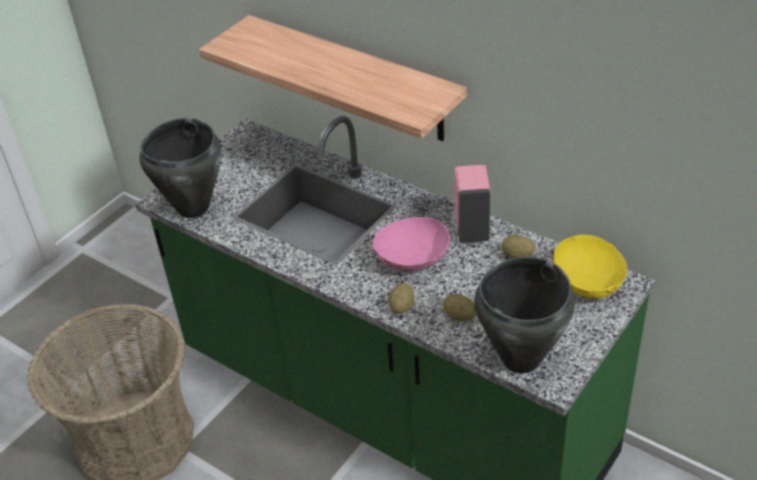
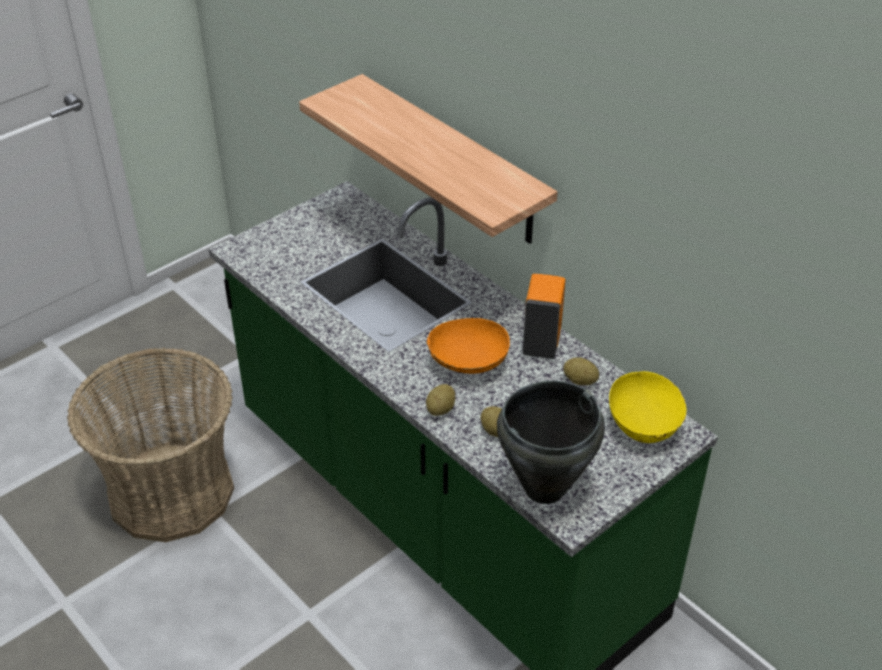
camera: 10 degrees right, 0 degrees up
black cooking pot [139,118,221,218] -> none
pink bowl [373,217,450,270] -> orange bowl [427,318,510,374]
pink soap dispenser [454,165,490,243] -> orange soap dispenser [523,274,566,359]

